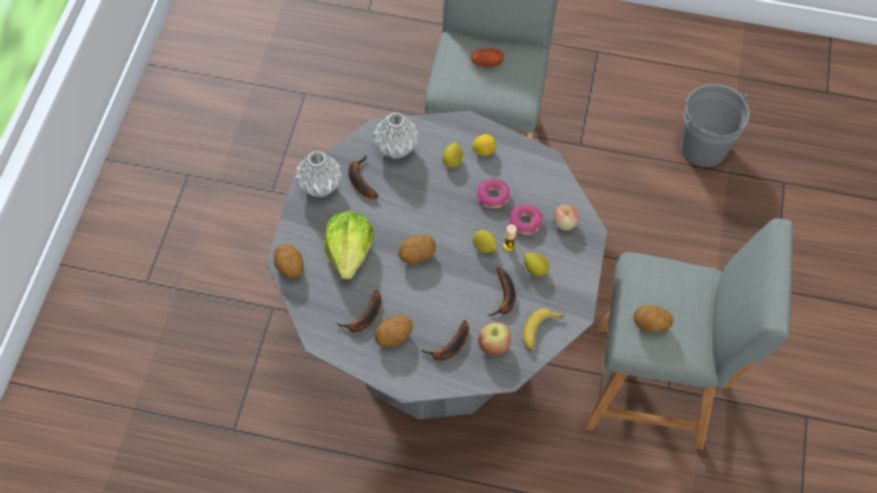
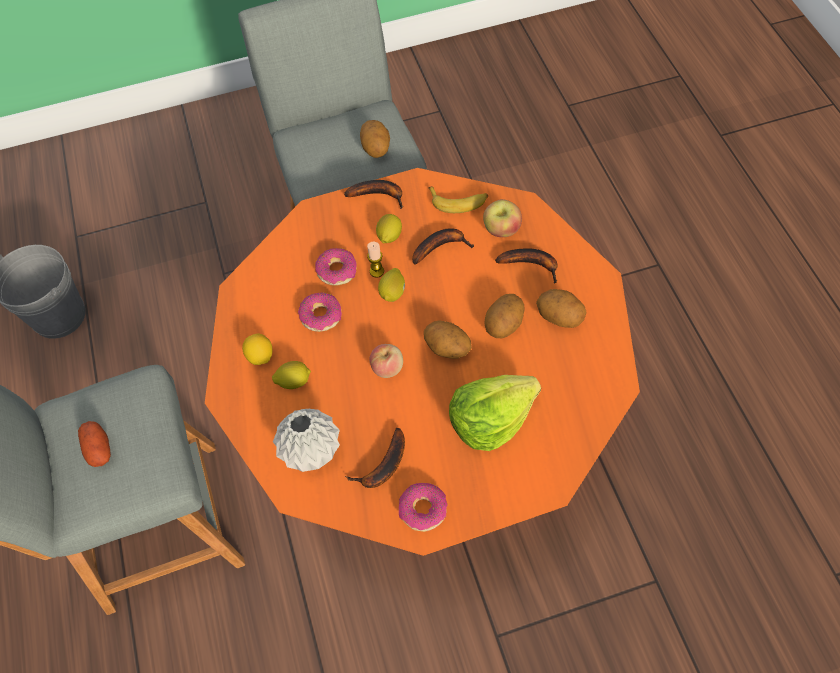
camera: 115 degrees left, 0 degrees up
grey dining table [266,111,607,419] -> orange dining table [205,168,640,556]
potato [274,244,304,278] -> potato moved to [484,294,524,338]
grey vase [295,151,342,198] -> donut [399,483,448,532]
banana [337,290,381,332] -> banana moved to [344,180,403,209]
apple [553,204,579,231] -> apple moved to [370,344,403,378]

